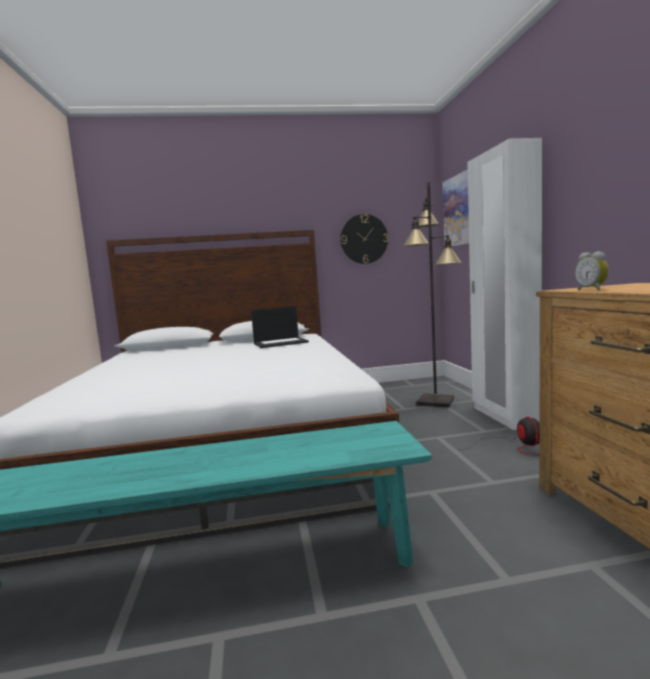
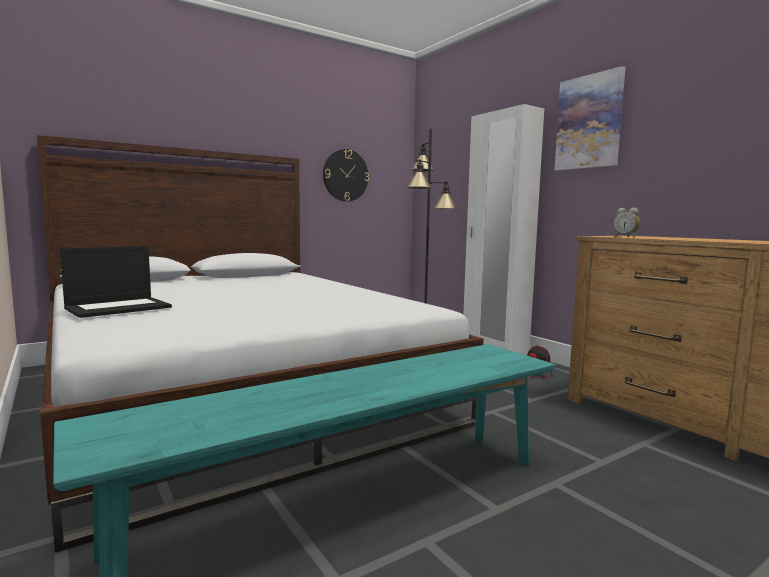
camera: 25 degrees left, 0 degrees up
laptop [251,306,309,348] -> laptop moved to [60,246,172,318]
picture [443,170,469,246] -> picture moved to [554,66,626,171]

